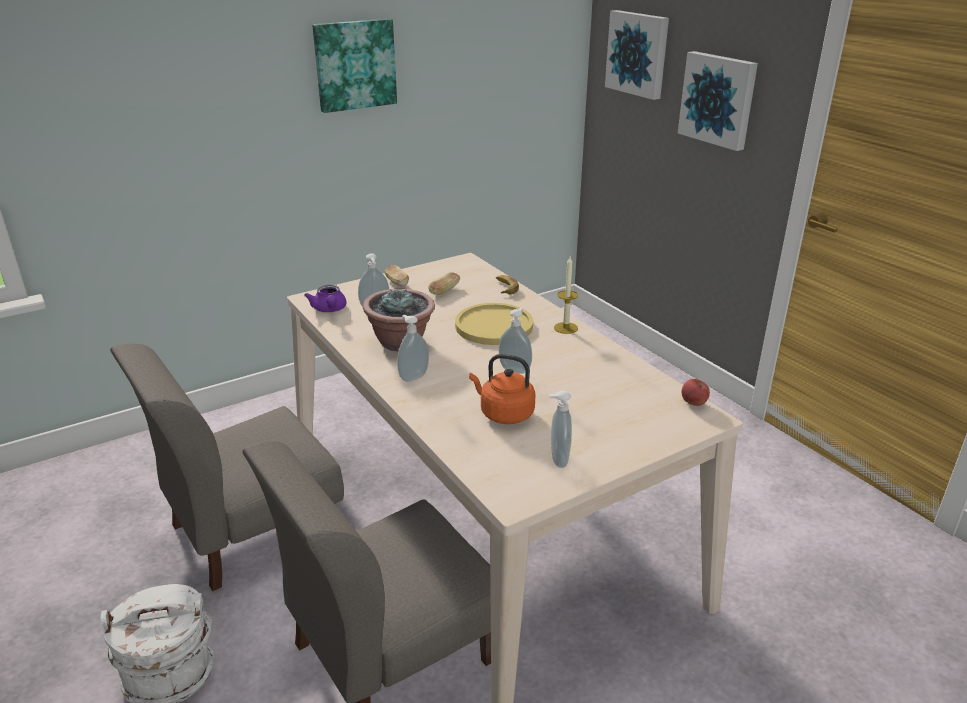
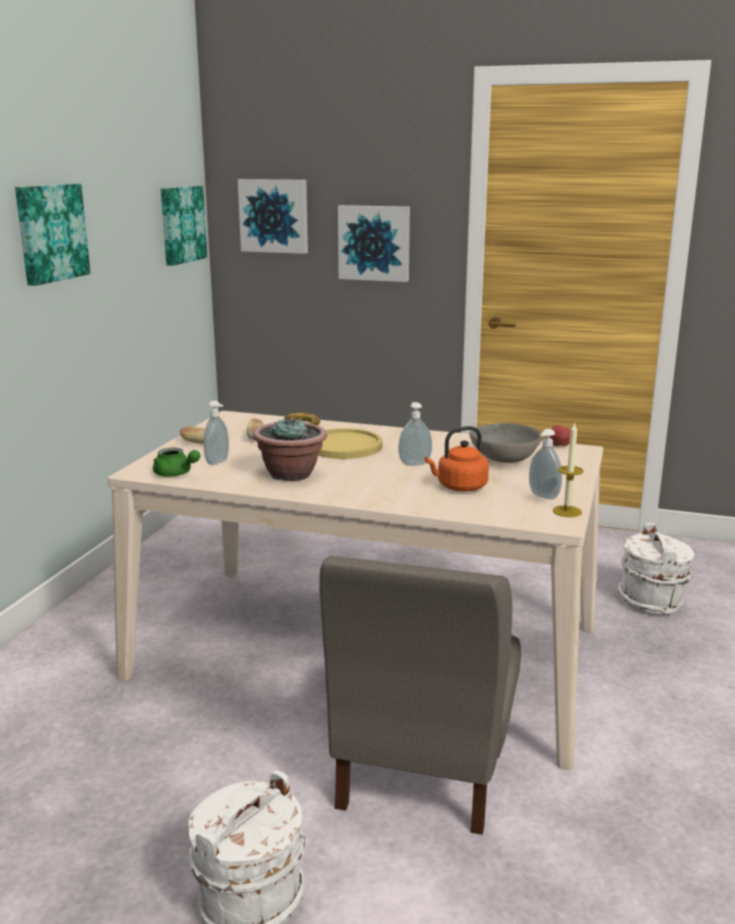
camera: 40 degrees left, 10 degrees down
grey chair [110,343,344,591] -> none
purple teapot [304,285,347,312] -> green teapot [153,448,200,477]
soap dispenser [397,314,429,382] -> none
candle [554,257,578,334] -> candle moved to [553,422,583,517]
none -> picture [161,186,207,266]
none -> grey bowl [469,423,542,463]
none -> white bucket [618,523,694,615]

